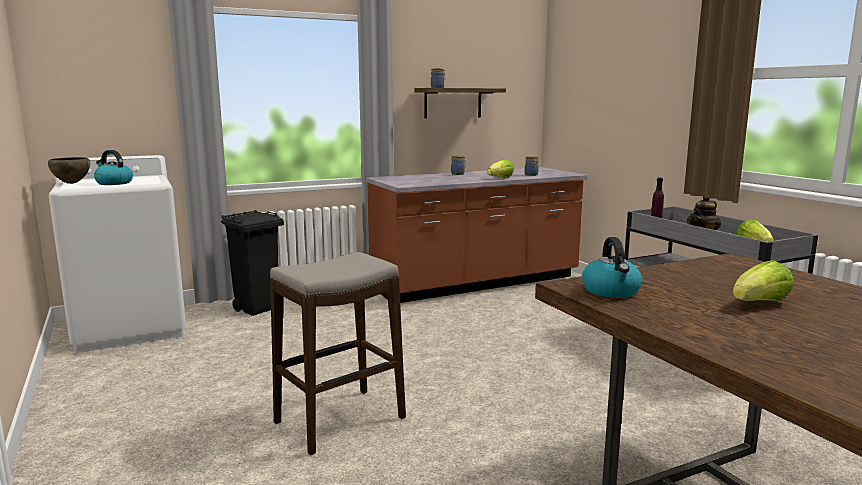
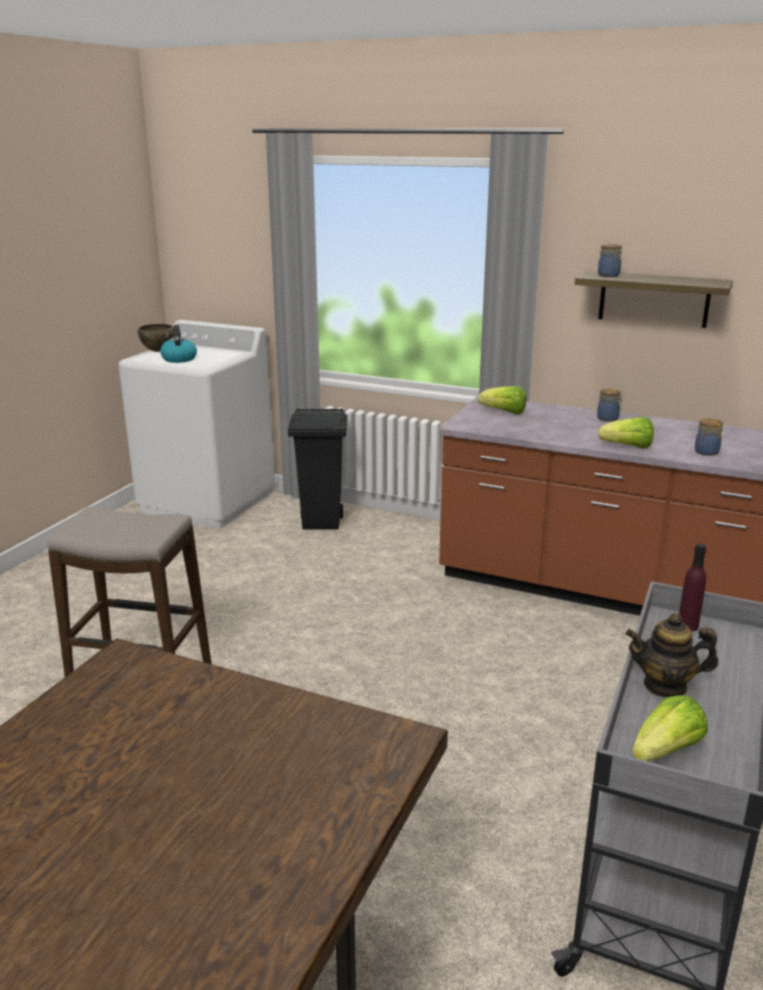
camera: 50 degrees right, 10 degrees up
kettle [582,237,642,298] -> none
lettuce [733,260,794,301] -> lettuce moved to [478,386,526,414]

